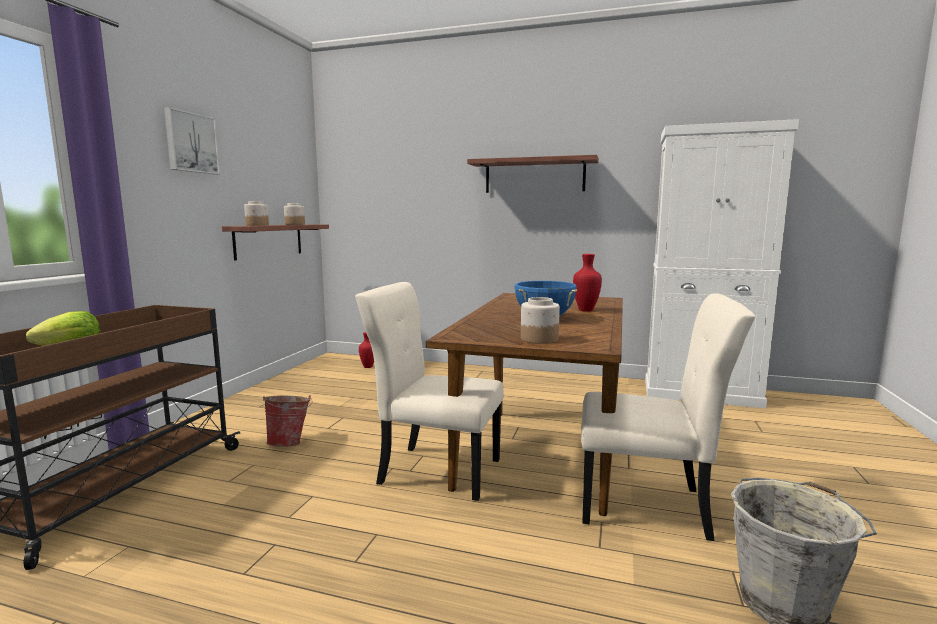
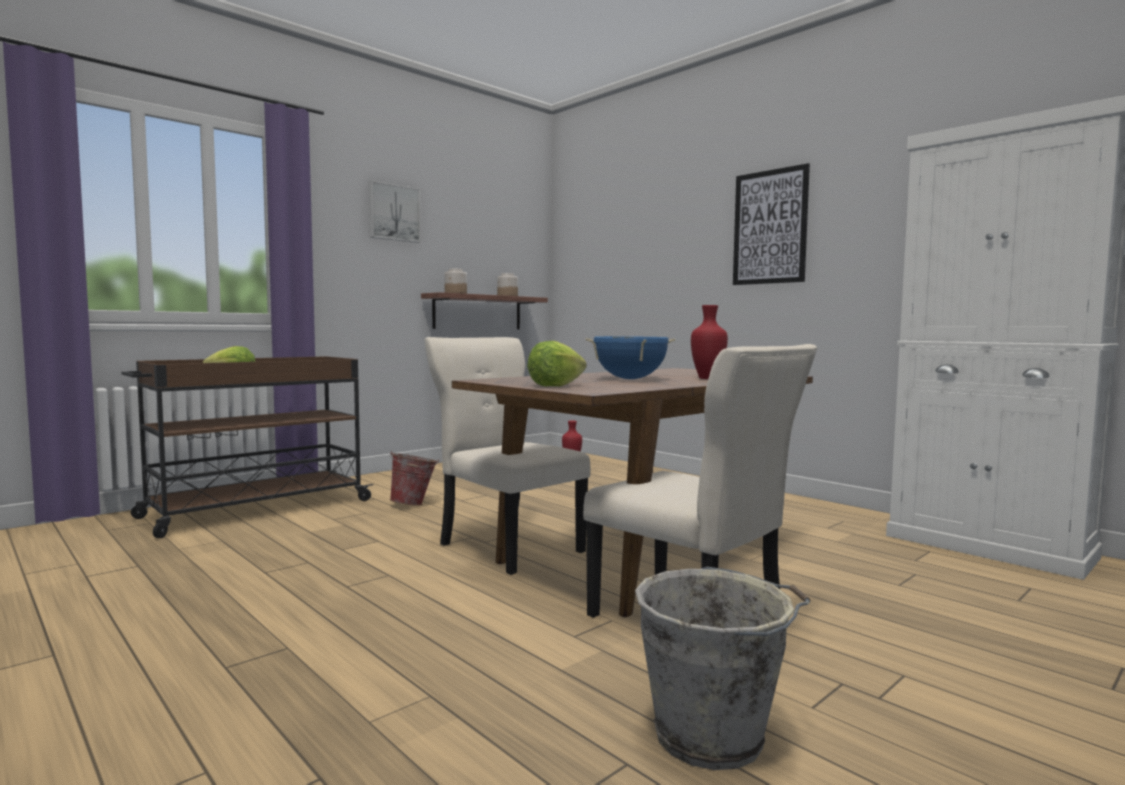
camera: 30 degrees right, 5 degrees down
shelf [467,155,599,193] -> picture [733,163,810,285]
jar [521,297,560,344] -> lettuce [527,341,586,387]

